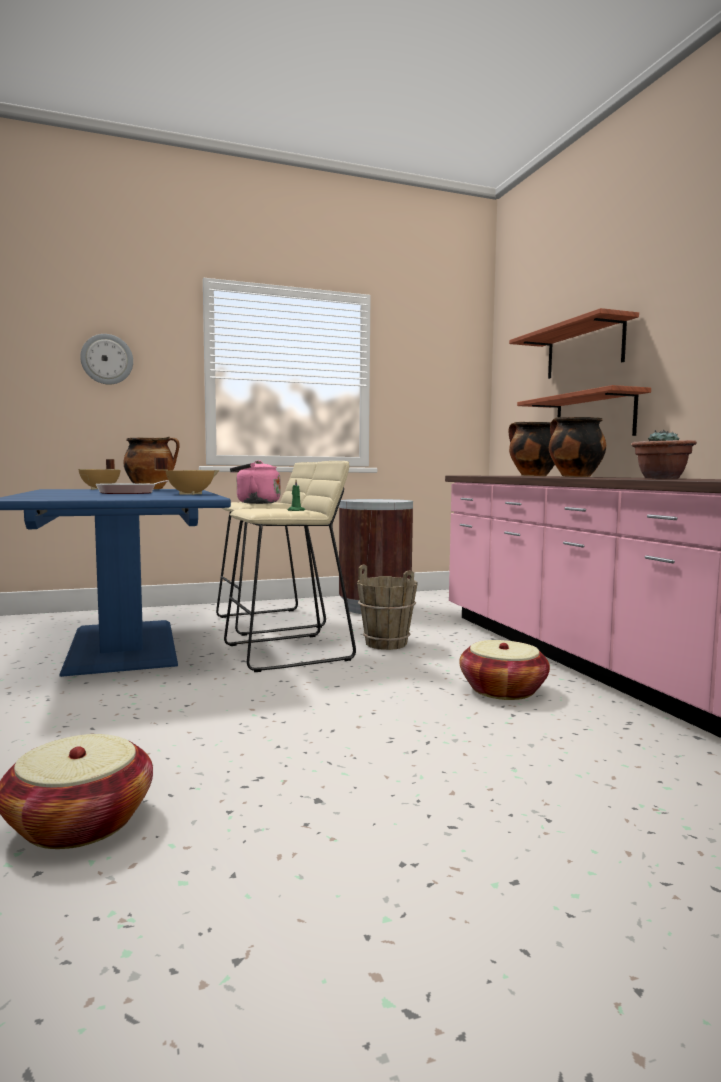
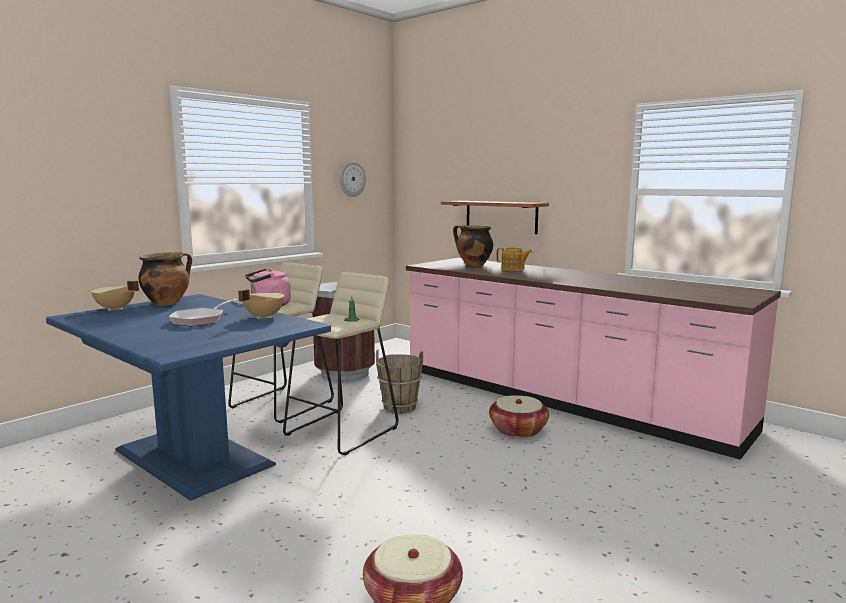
camera: 30 degrees left, 5 degrees up
wall clock [80,334,133,384] -> wall clock moved to [340,161,366,197]
shelf [509,308,639,379] -> none
cooking pot [549,417,606,477] -> teapot [496,248,532,271]
potted plant [631,430,697,479] -> none

